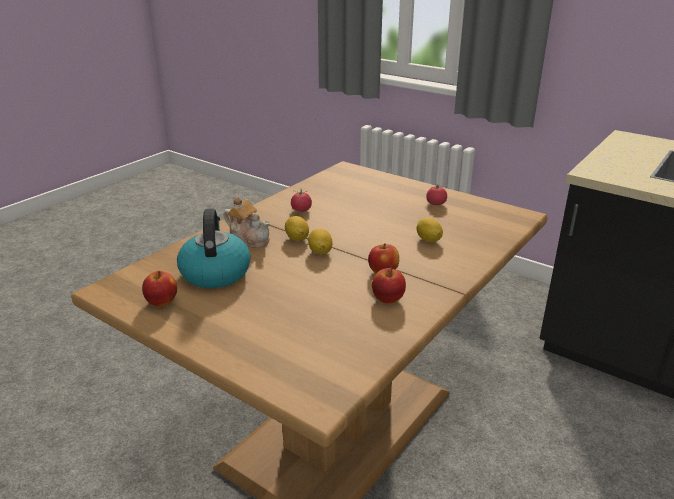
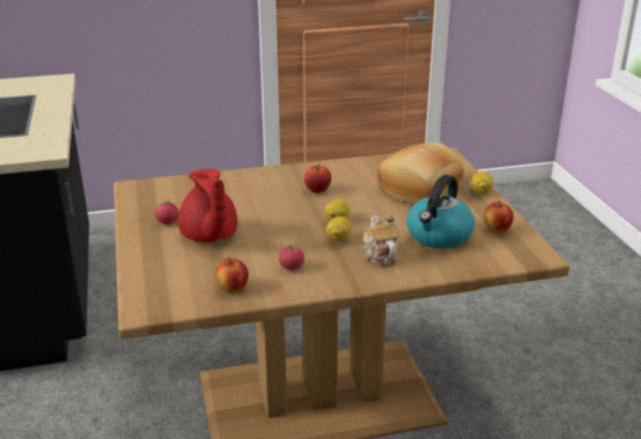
camera: 140 degrees left, 0 degrees up
apple [372,268,406,304] -> apple moved to [216,257,248,292]
lemon [417,218,443,242] -> lemon moved to [471,172,493,194]
none -> red teapot [178,168,238,242]
none -> bread [377,142,464,204]

